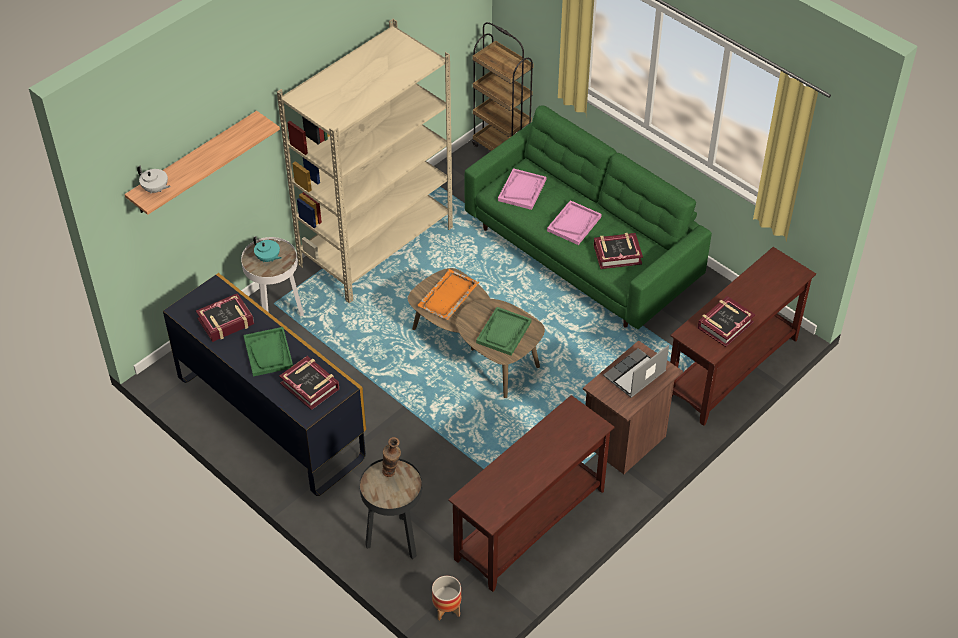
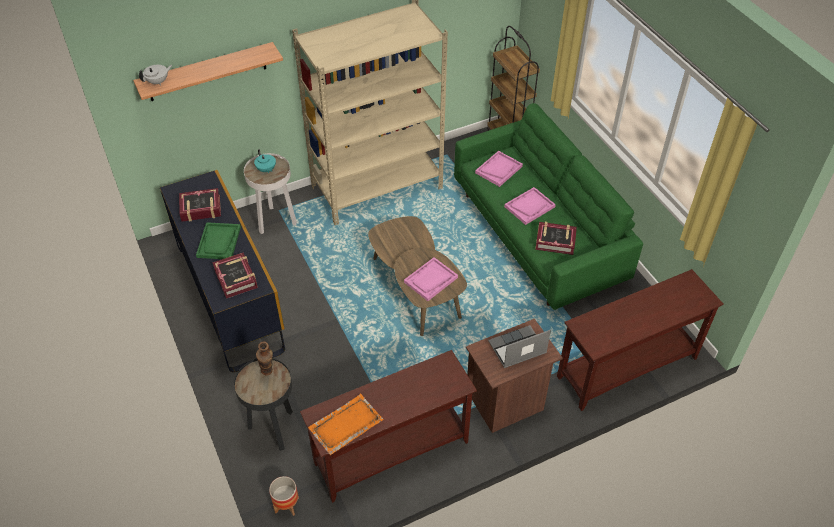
camera: 20 degrees right, 0 degrees up
white teapot [137,165,171,194] -> white teapot turned 90 degrees counterclockwise [139,65,172,85]
orange tray [417,269,479,320] -> orange tray moved to [308,394,383,455]
green tray [476,307,532,356] -> pink tray [404,257,458,301]
book [698,296,755,347] -> none

